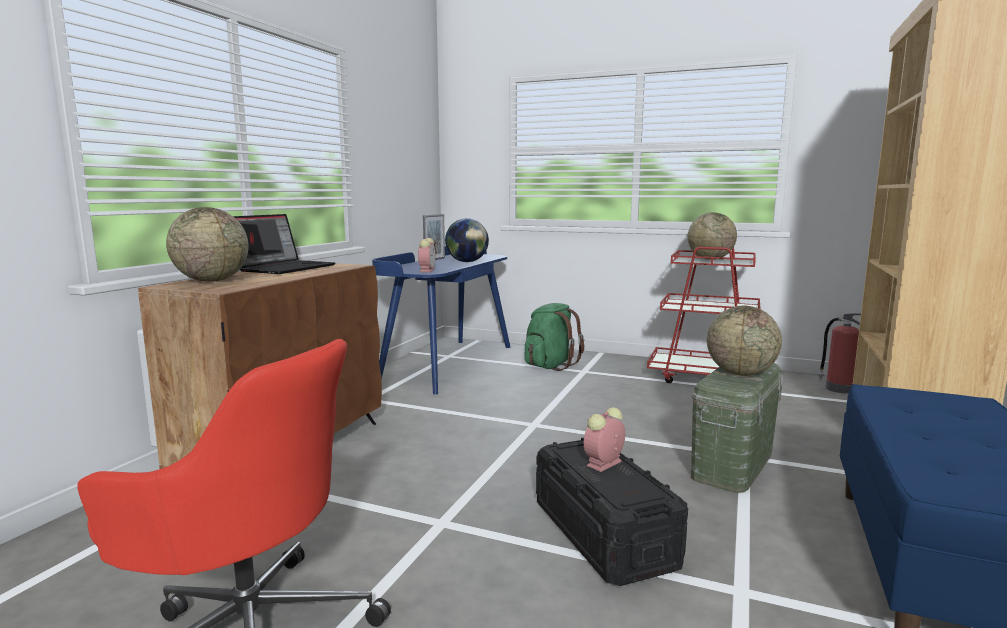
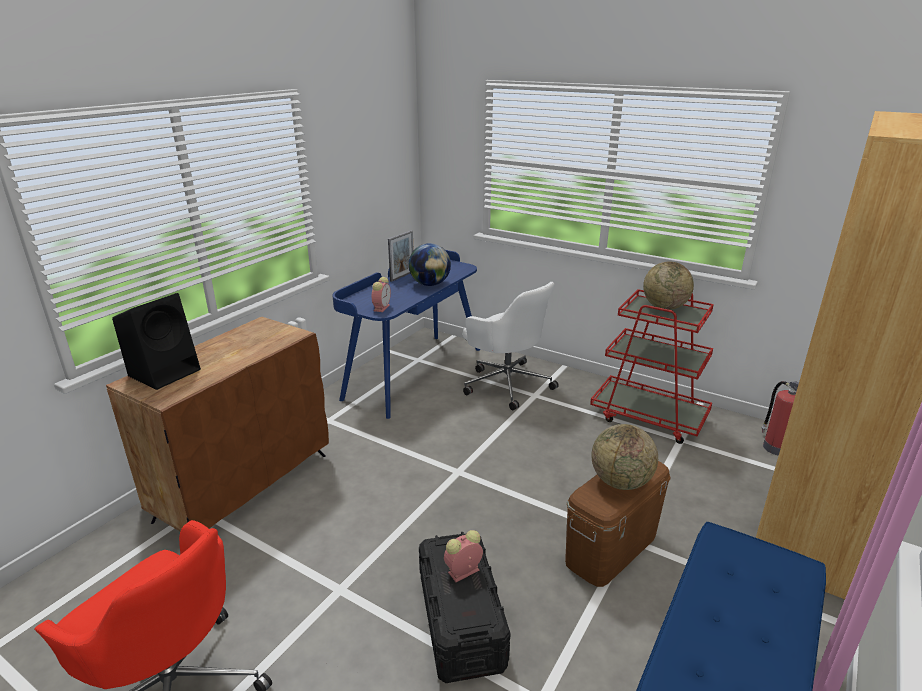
camera: 10 degrees right, 15 degrees up
globe [166,207,249,282] -> black speaker [112,293,201,390]
laptop [233,214,335,274] -> none
green backpack [524,303,584,371] -> white office chair [463,282,559,410]
green storage box [691,363,782,493] -> brown storage box [565,461,670,587]

